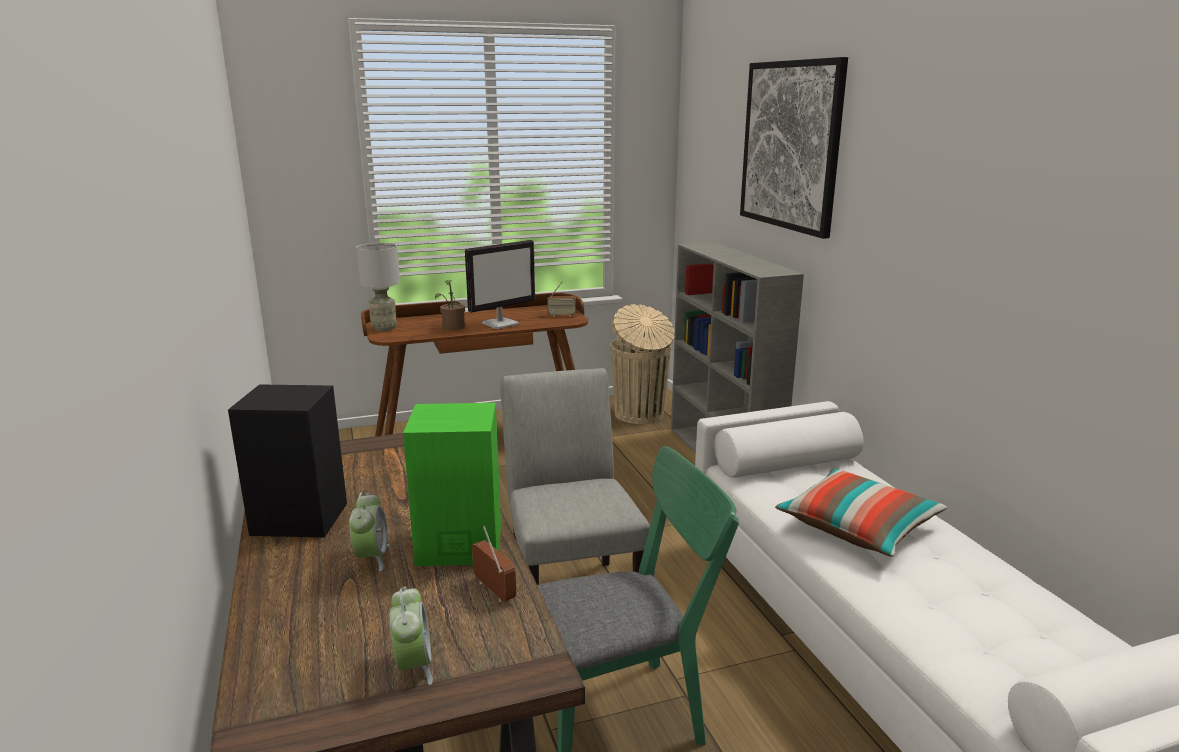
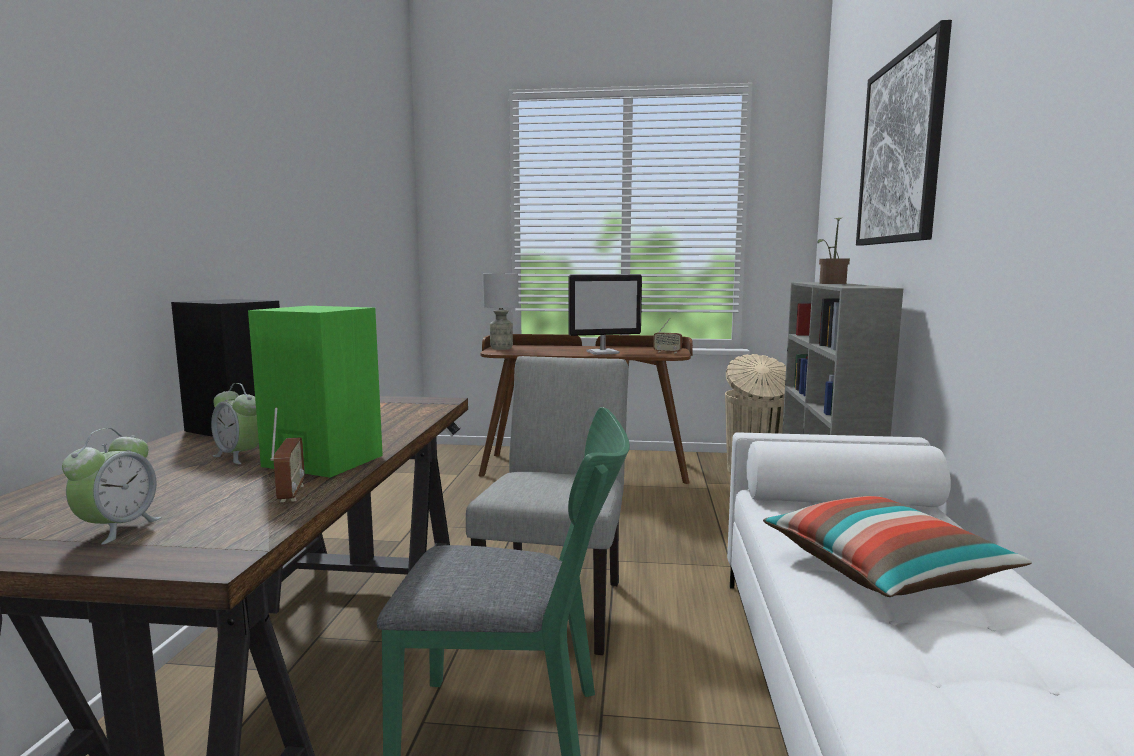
camera: 25 degrees right, 10 degrees down
alarm clock [349,492,390,571] -> alarm clock turned 105 degrees clockwise [211,383,259,464]
potted plant [435,280,465,330] -> potted plant moved to [818,218,850,284]

